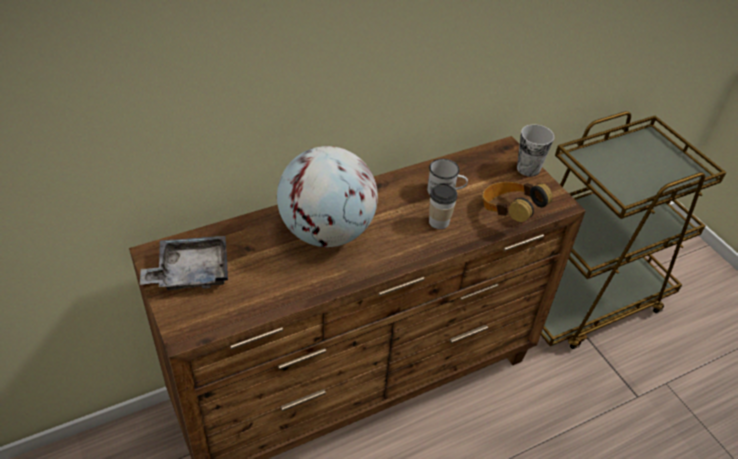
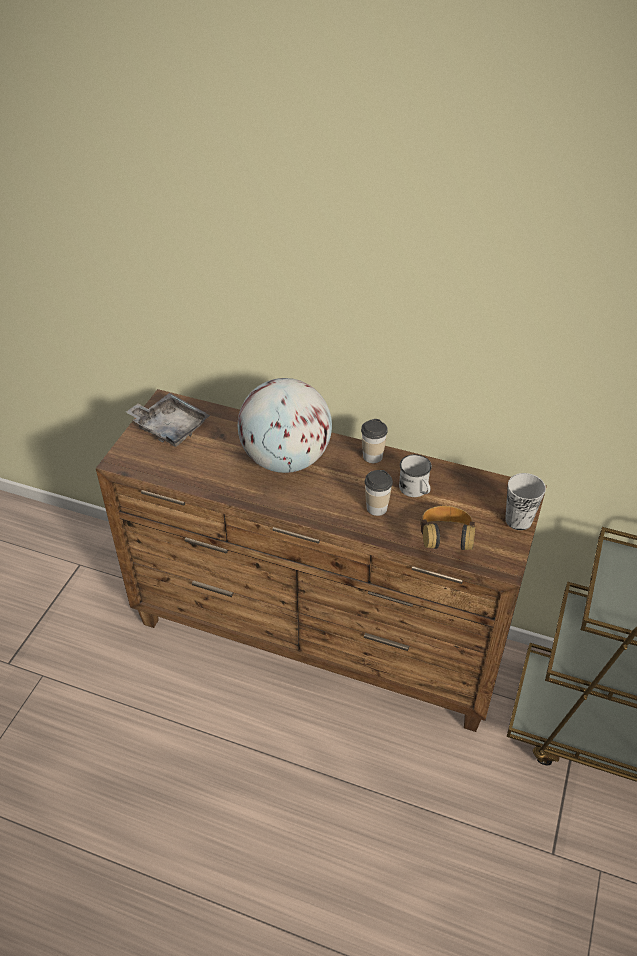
camera: 50 degrees right, 0 degrees up
none -> cup [361,419,388,463]

